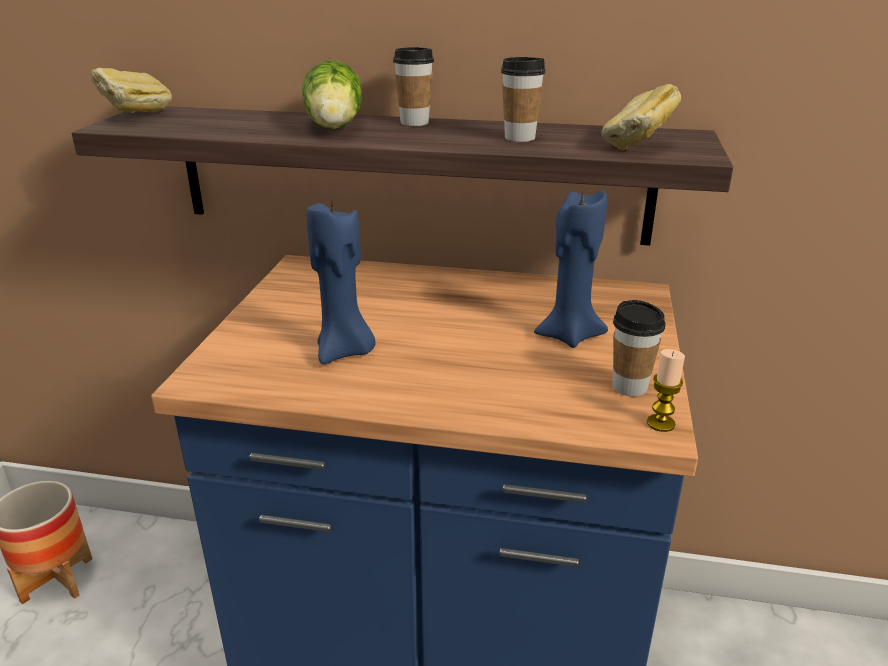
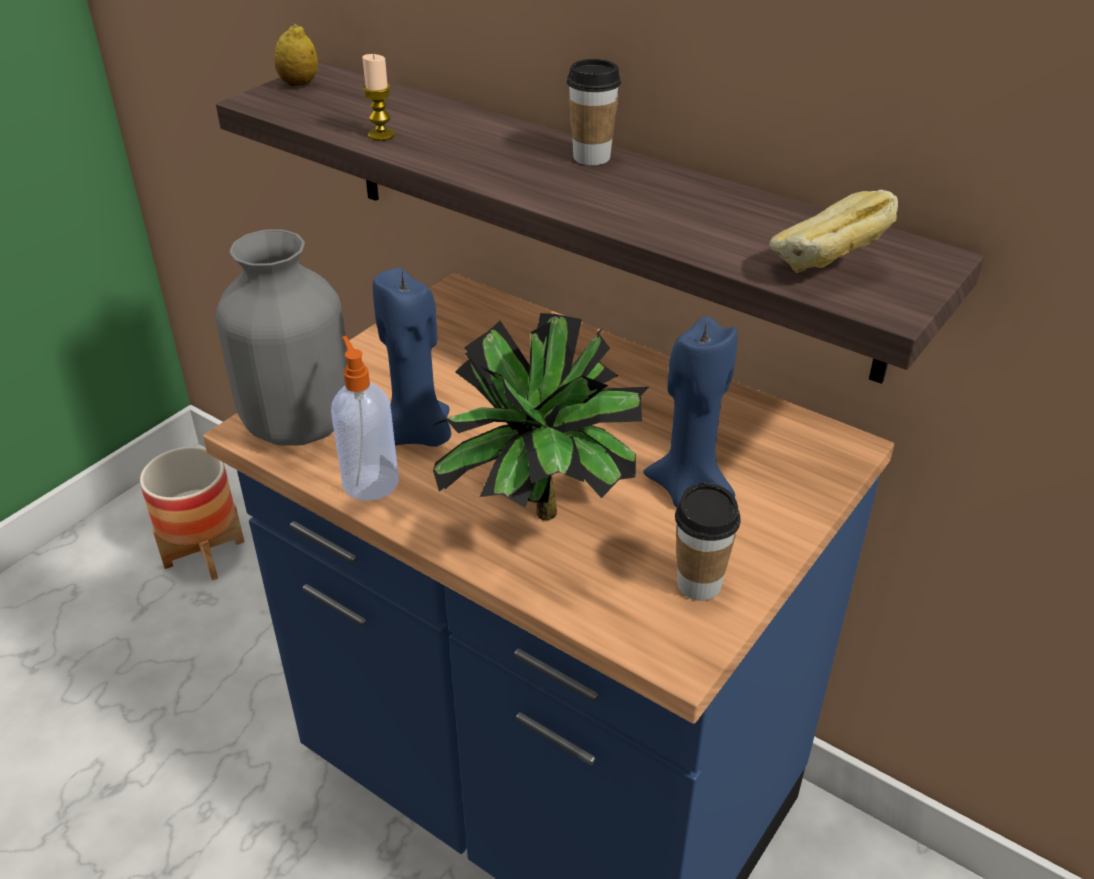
camera: 25 degrees right, 10 degrees up
bread [91,68,172,113] -> lemon [274,24,318,86]
lettuce [302,61,362,129] -> none
cup [501,57,546,142] -> none
candle [647,349,685,432] -> candle moved to [362,54,395,141]
none -> grey vase [216,229,347,446]
none -> soap dispenser [331,336,399,501]
none -> potted plant [432,313,649,520]

